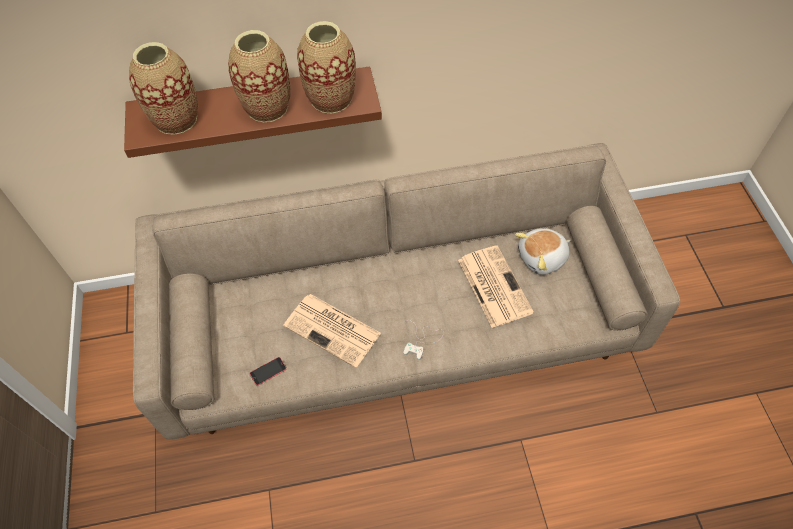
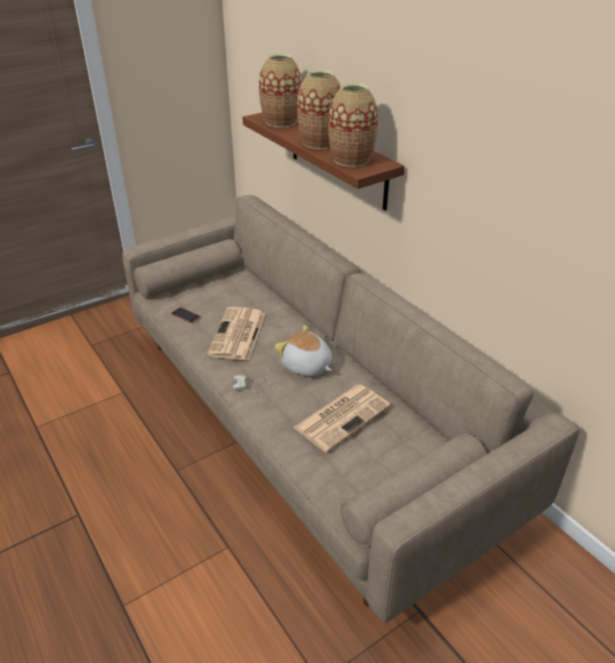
camera: 65 degrees right, 20 degrees down
plush toy [515,228,570,275] -> plush toy moved to [275,325,332,376]

